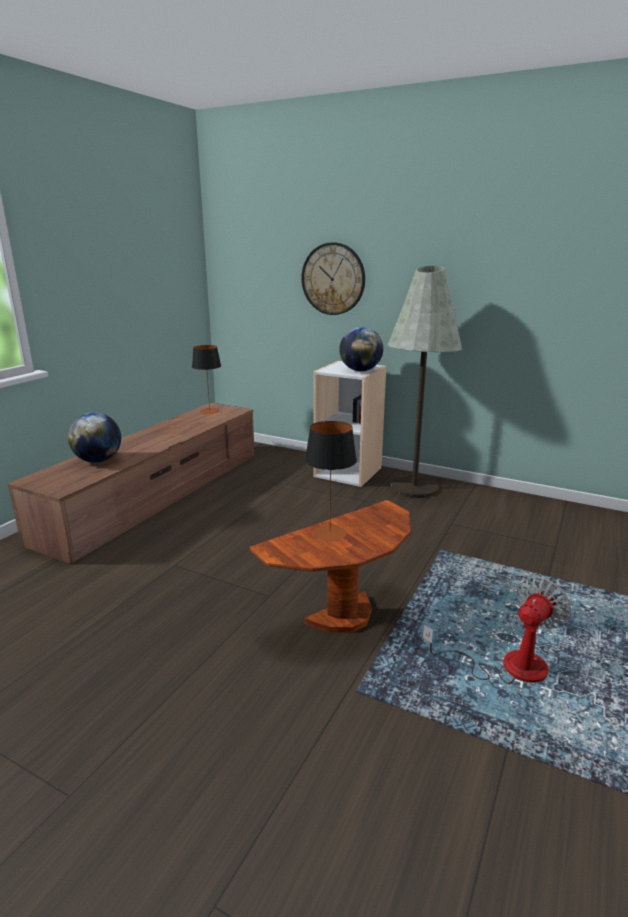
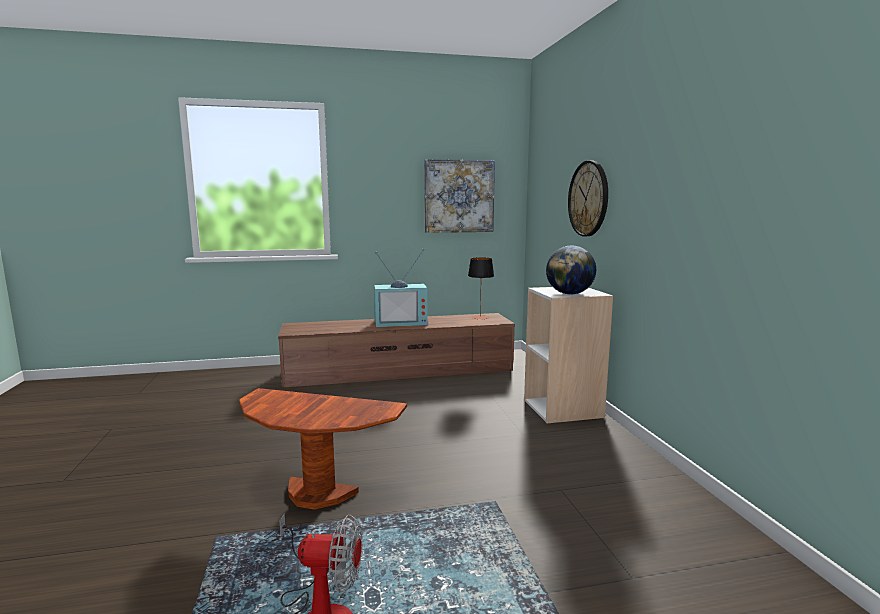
camera: 50 degrees right, 10 degrees down
globe [68,412,121,463] -> none
table lamp [305,421,357,542] -> none
grey floor lamp [388,266,462,498] -> none
none -> television [374,248,427,327]
none -> picture [424,159,495,233]

